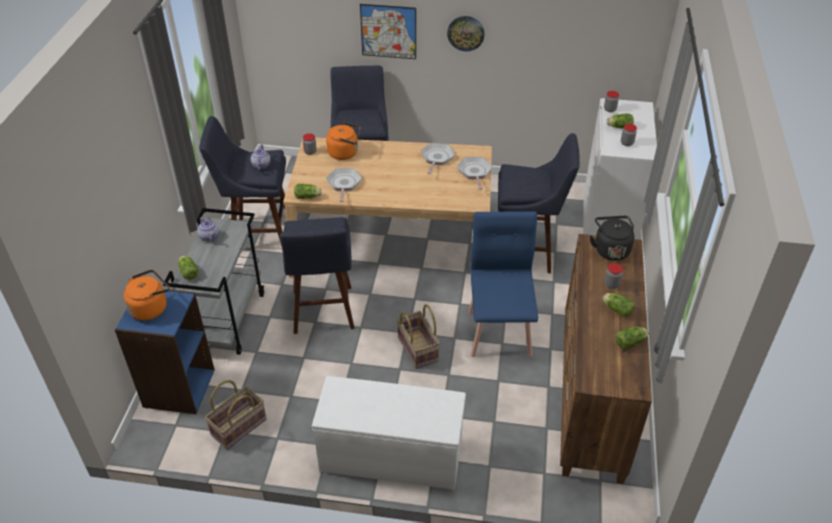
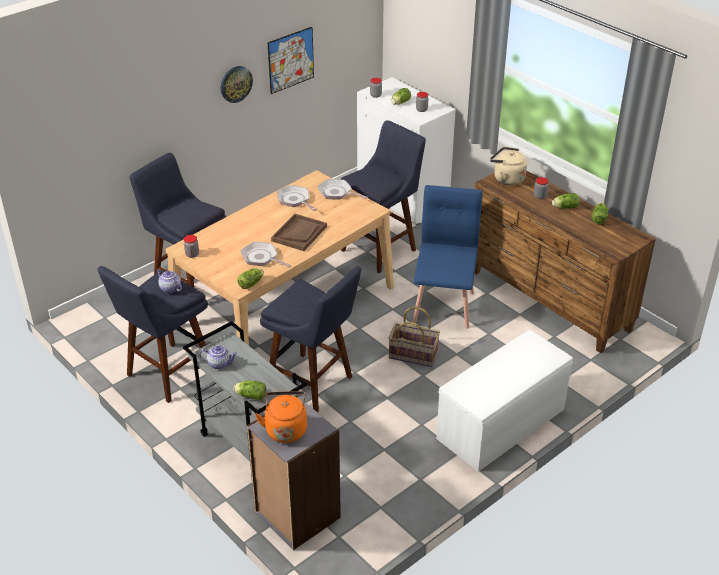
camera: 50 degrees left, 5 degrees down
blue bookcase [115,290,215,414] -> grey bookcase [247,395,341,550]
basket [205,380,267,450] -> none
orange kettle [326,122,361,160] -> none
picture [360,4,416,59] -> picture moved to [267,27,314,94]
blue chair [468,212,538,357] -> blue chair turned 60 degrees clockwise [412,185,482,329]
black kettle [590,216,634,261] -> beige kettle [490,147,527,185]
none -> brown tray [271,214,327,251]

